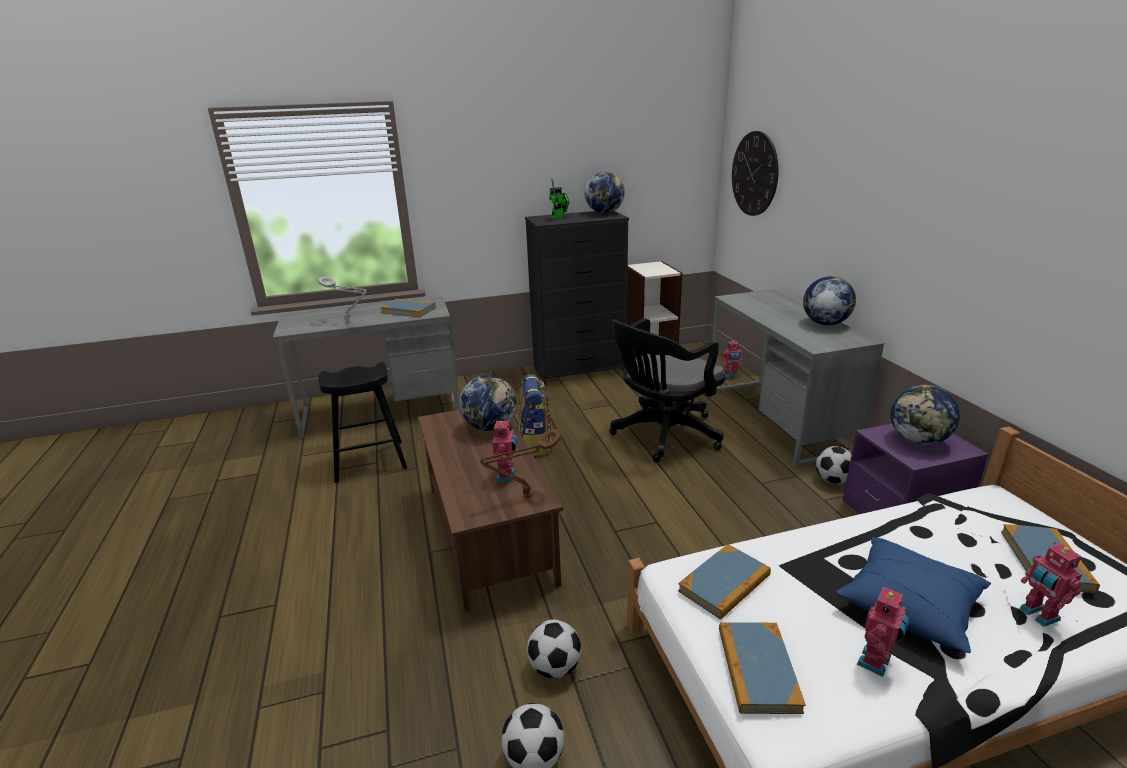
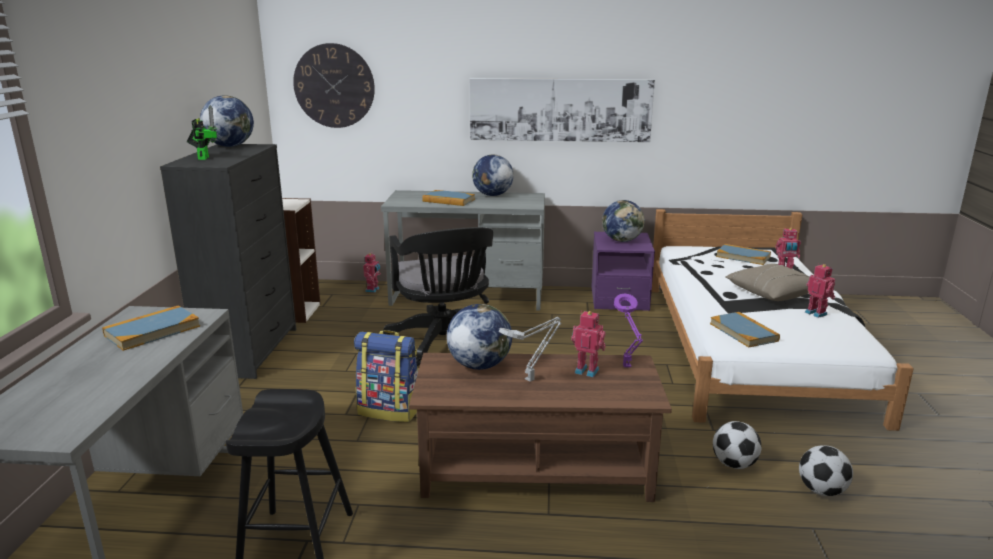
camera: 70 degrees left, 5 degrees down
grey table lamp [318,276,367,323] -> grey table lamp moved to [499,317,562,382]
brown table lamp [480,429,561,498] -> purple table lamp [614,294,643,368]
book [719,622,806,714] -> book moved to [422,190,475,206]
football [816,446,852,484] -> none
blue pillow [836,537,991,653] -> beige pillow [725,263,810,301]
none -> picture [470,78,655,142]

